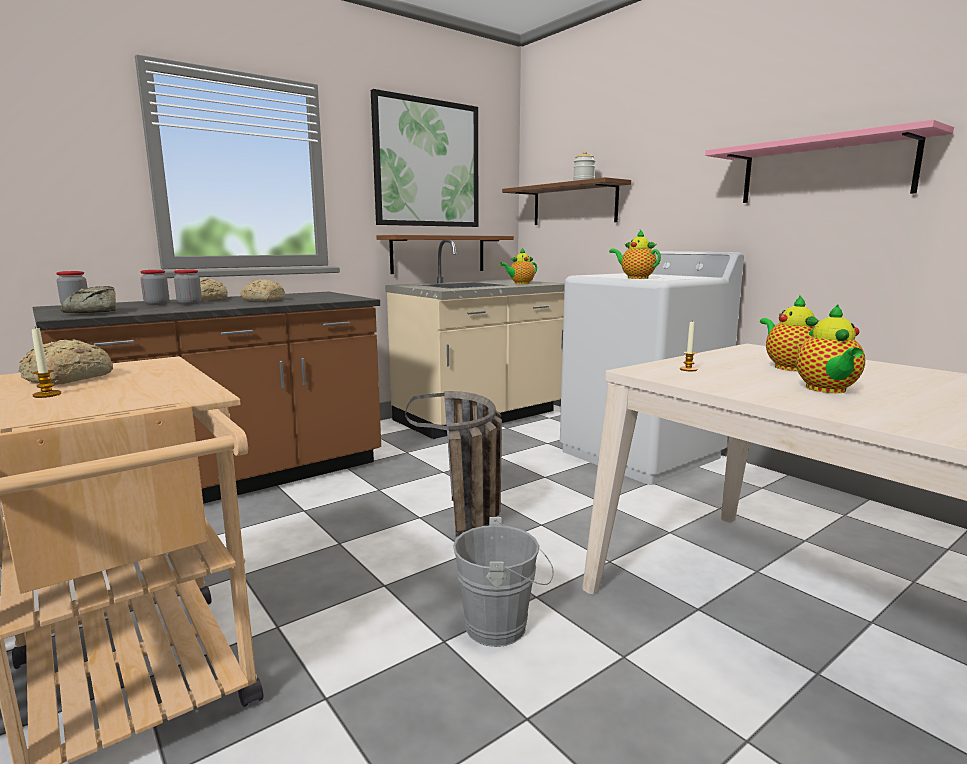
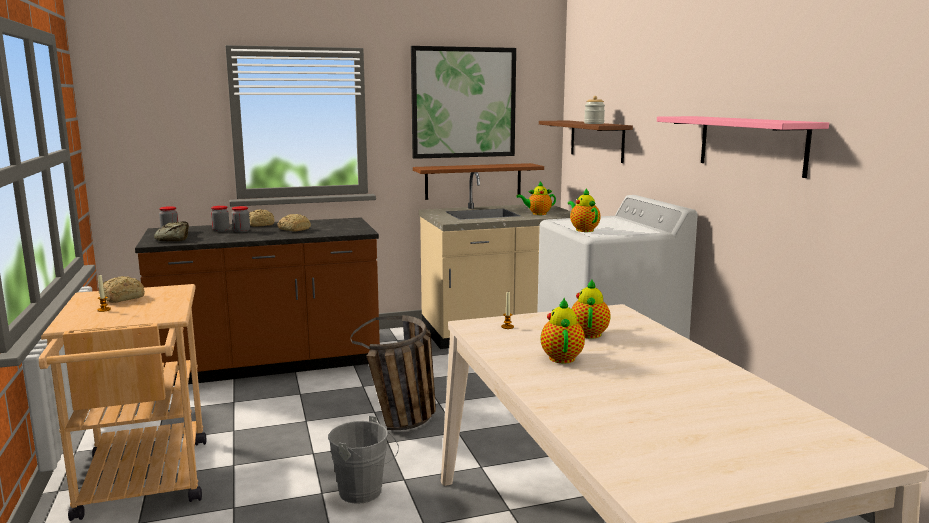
camera: 20 degrees right, 0 degrees up
teapot [796,304,865,393] -> teapot turned 150 degrees clockwise [541,298,585,364]

